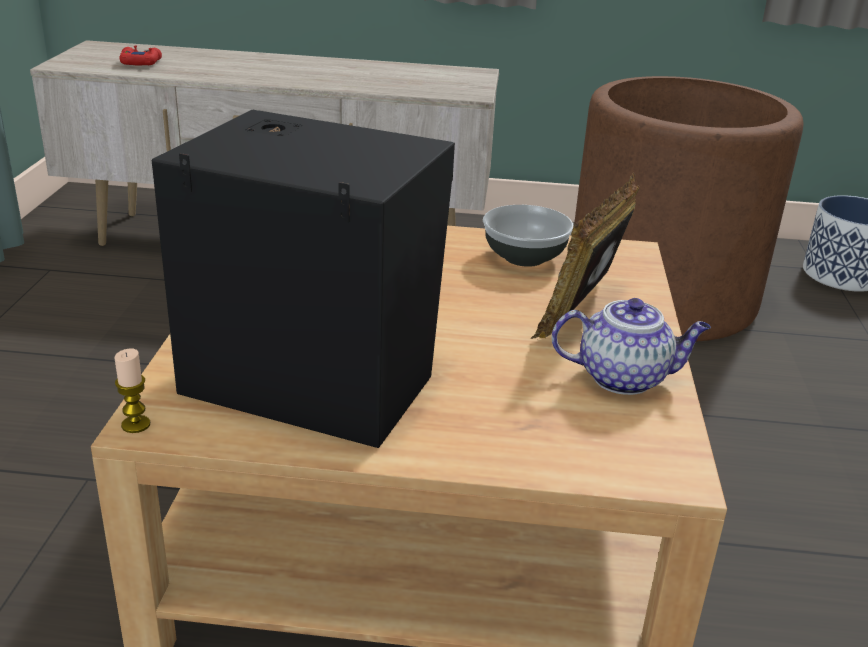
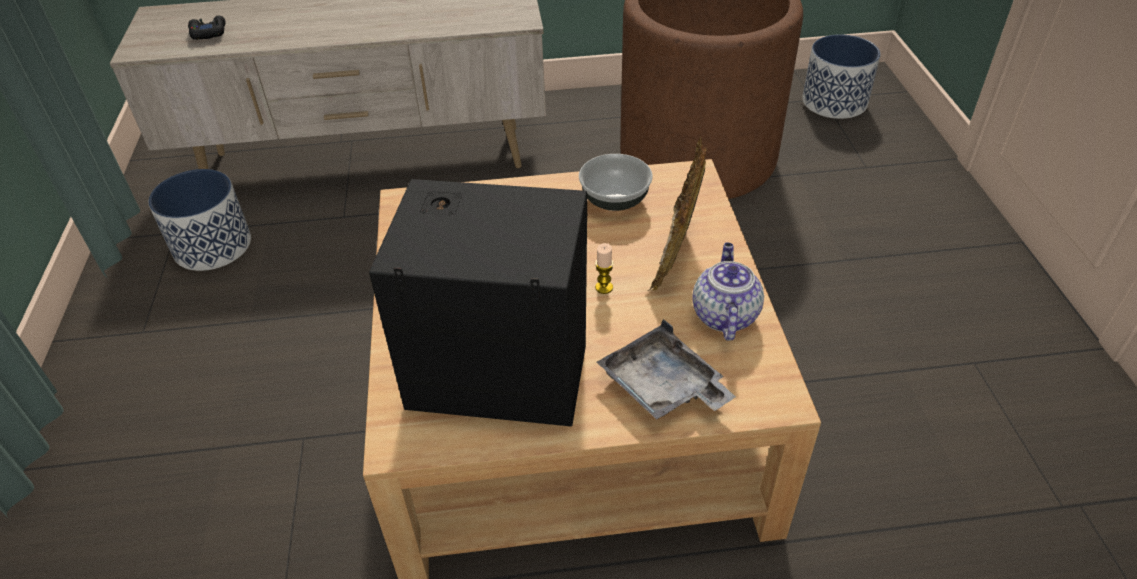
camera: 10 degrees left, 15 degrees up
candle [115,348,150,433] -> candle moved to [595,243,614,294]
red game controller [120,46,162,66] -> black game controller [188,16,226,40]
teapot [552,298,711,395] -> teapot turned 75 degrees counterclockwise [692,242,764,341]
none -> planter [148,169,251,271]
none -> grey tray [597,319,736,420]

